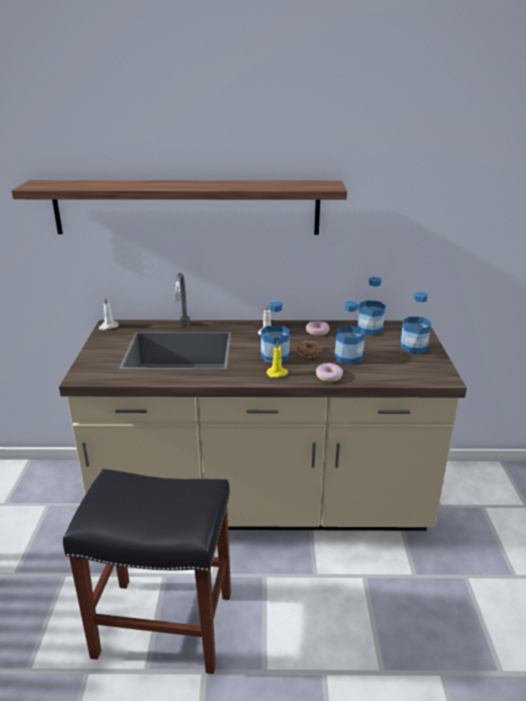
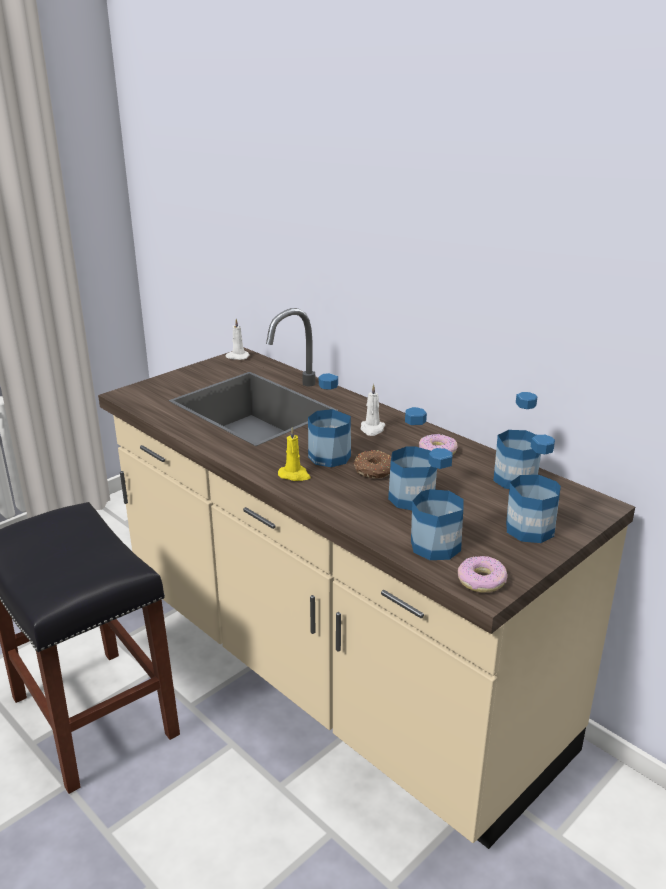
camera: 45 degrees right, 0 degrees up
shelf [11,180,347,235] -> none
donut [316,363,343,382] -> donut moved to [458,556,507,593]
none -> bottle [411,448,463,560]

